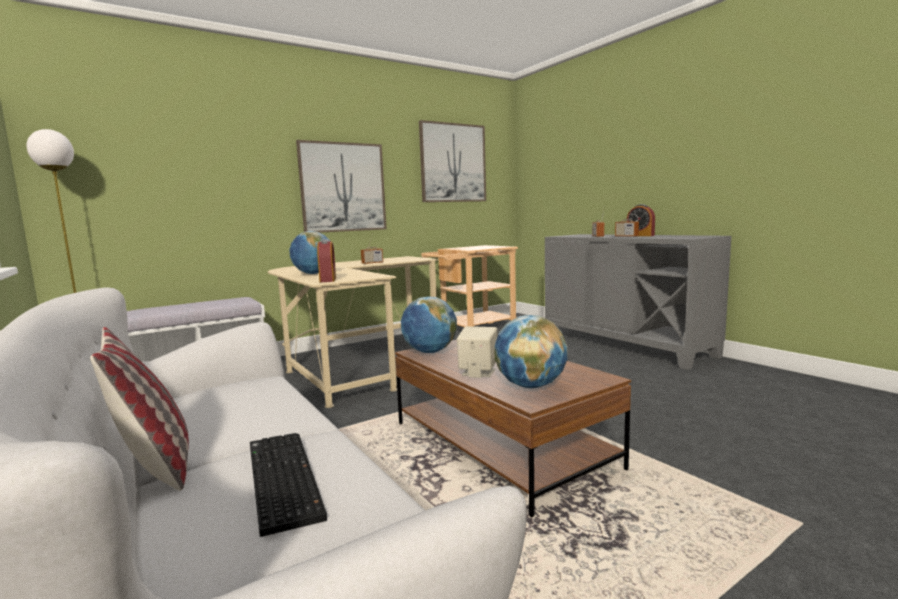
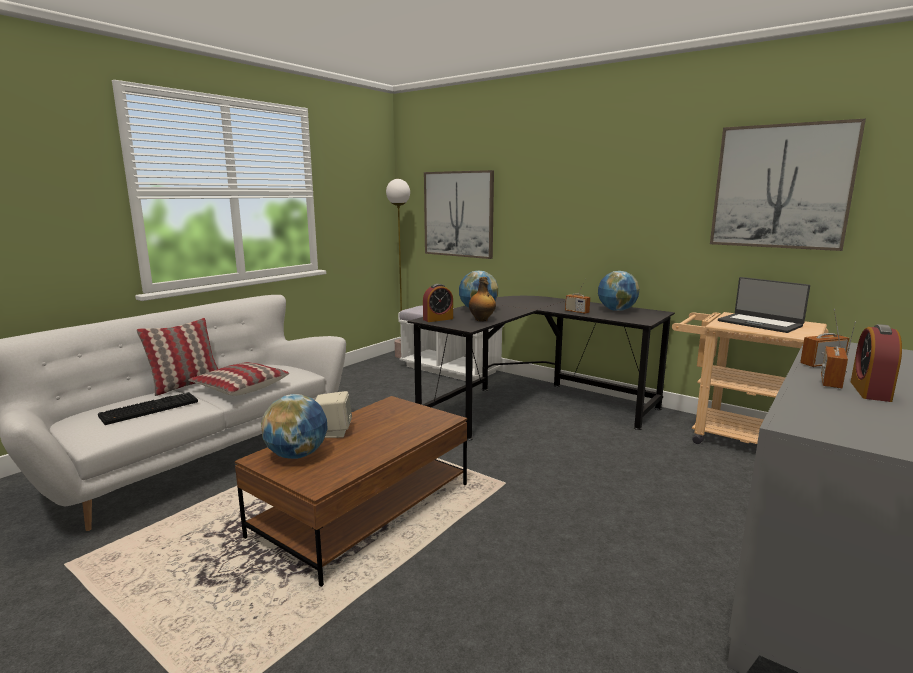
camera: 70 degrees right, 5 degrees up
beige desk [268,256,438,408] -> black desk [407,296,675,441]
picture [296,140,387,233] -> picture moved to [424,170,494,259]
globe [401,297,457,353] -> globe moved to [598,271,640,311]
none -> pillow [188,362,289,396]
none -> bottle [469,277,496,321]
none -> laptop [718,277,810,333]

